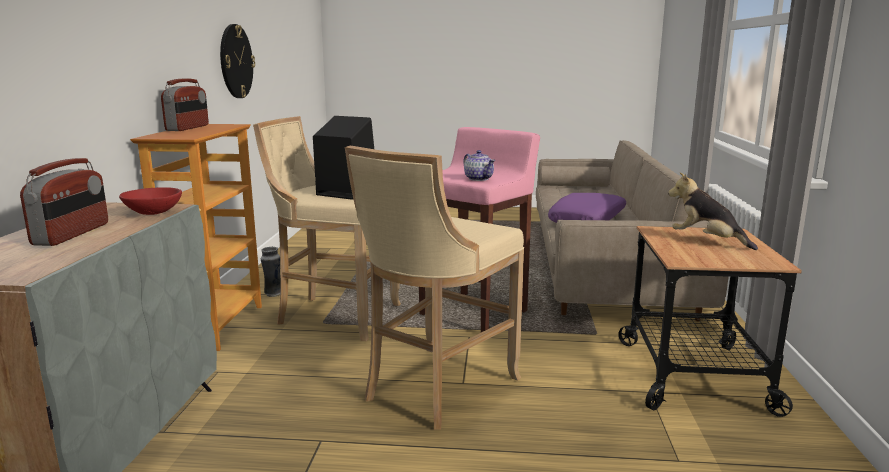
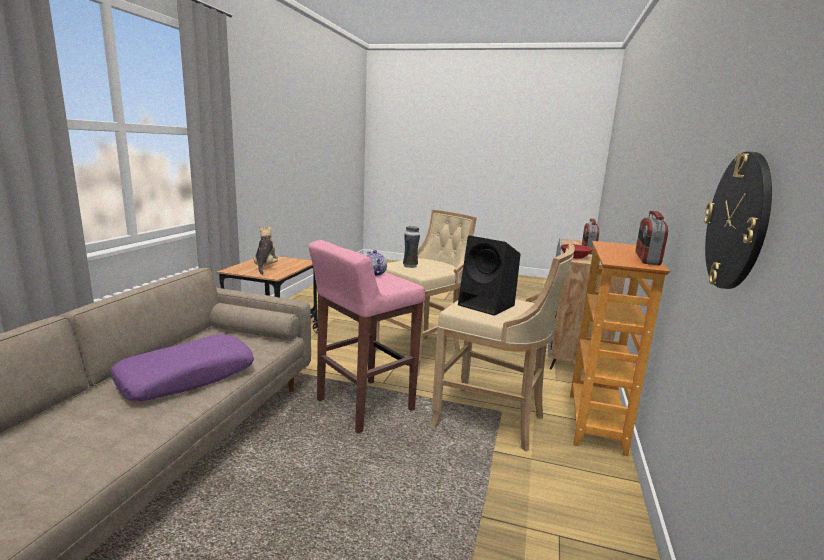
camera: 170 degrees left, 0 degrees up
vase [261,247,281,297] -> vase moved to [403,226,420,268]
plush toy [668,172,758,250] -> plush toy turned 150 degrees counterclockwise [254,226,278,275]

